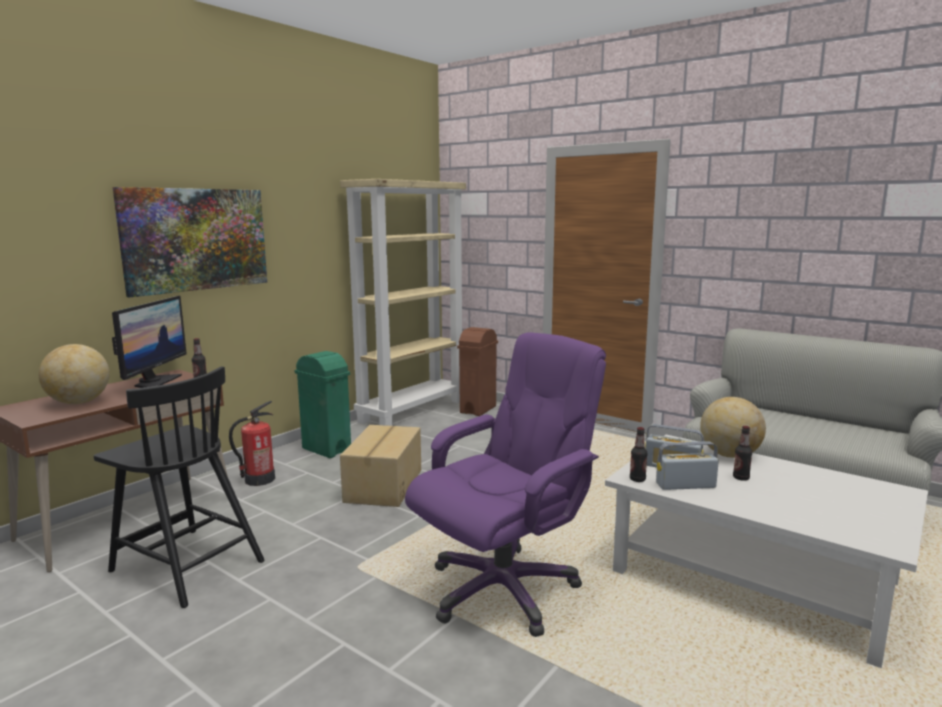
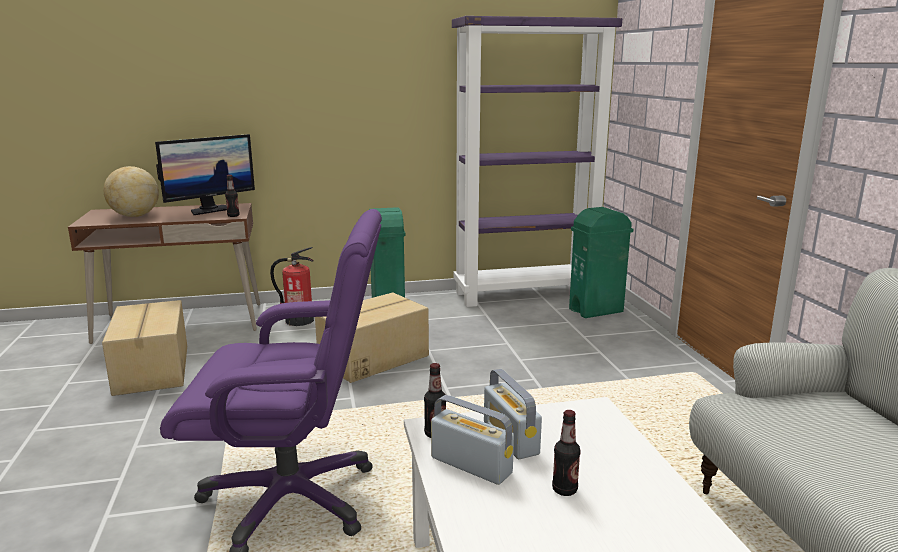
camera: 40 degrees right, 5 degrees up
black chair [94,366,265,608] -> cardboard box [102,300,187,396]
picture [113,187,267,297] -> none
beige bookcase [340,179,466,426] -> purple bookcase [452,16,622,307]
brown trash can [457,327,498,416] -> green trash can [569,207,634,318]
globe [700,397,766,458] -> none

